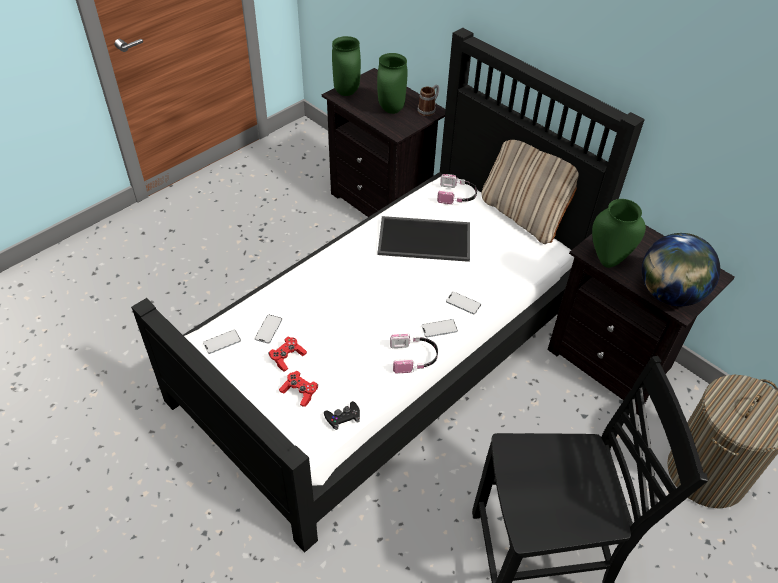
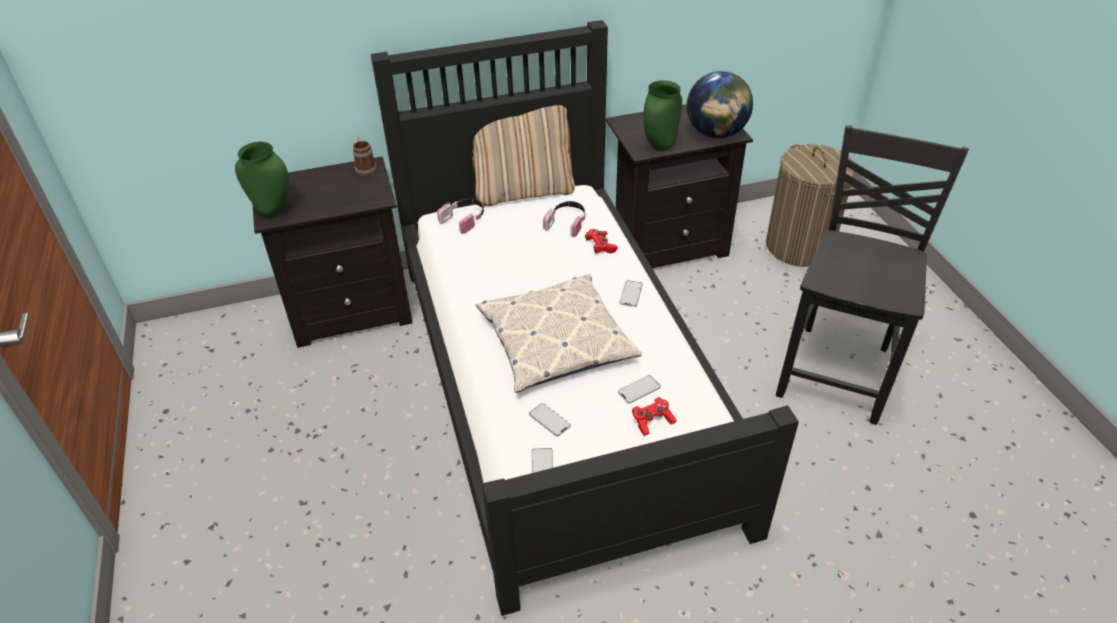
camera: 60 degrees left, 5 degrees down
red game controller [268,337,307,372] -> red game controller moved to [585,229,618,253]
black game controller [324,401,360,430] -> none
green vase [377,53,408,114] -> none
tray [377,216,470,262] -> none
headphones [390,334,438,373] -> headphones moved to [543,201,585,237]
phone [446,292,481,314] -> phone moved to [618,375,660,404]
none -> pillow [476,274,642,393]

